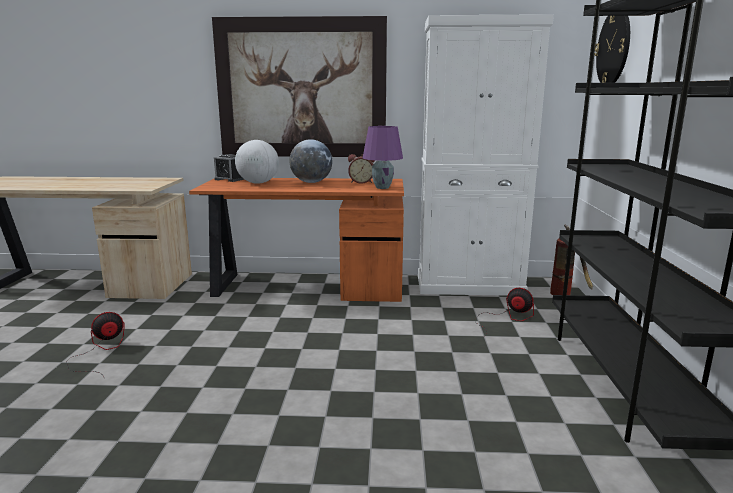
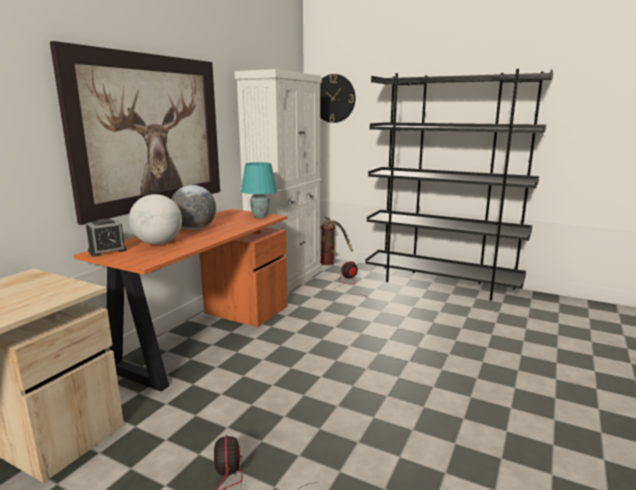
camera: 65 degrees left, 0 degrees up
alarm clock [348,154,375,184] -> none
purple table lamp [363,126,403,189] -> turquoise table lamp [241,162,277,218]

